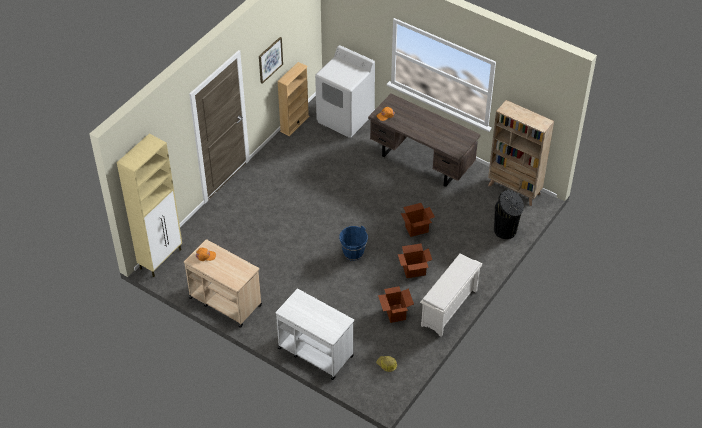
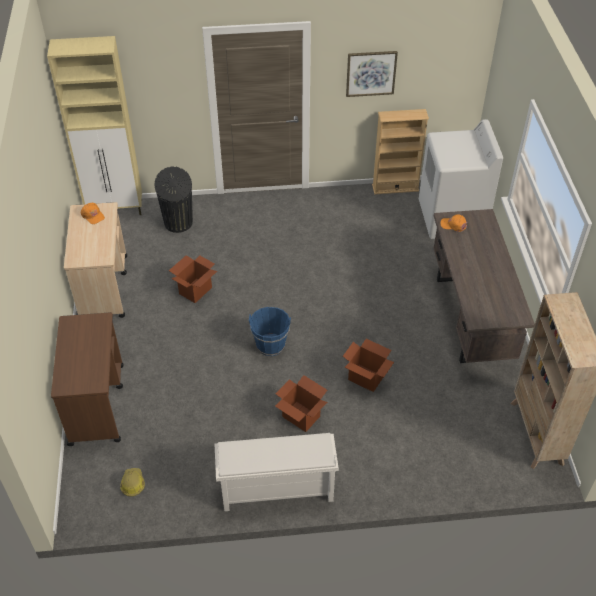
camera: 50 degrees right, 0 degrees up
white cart [276,289,354,380] -> brown cart [51,312,124,446]
cardboard box [378,286,414,323] -> cardboard box moved to [169,255,217,303]
black trash can [494,190,524,239] -> black trash can moved to [155,166,193,233]

